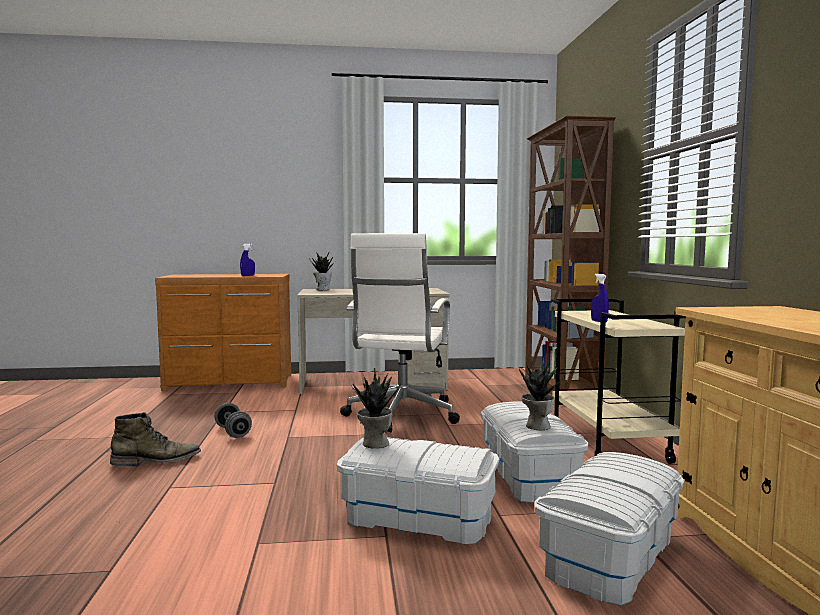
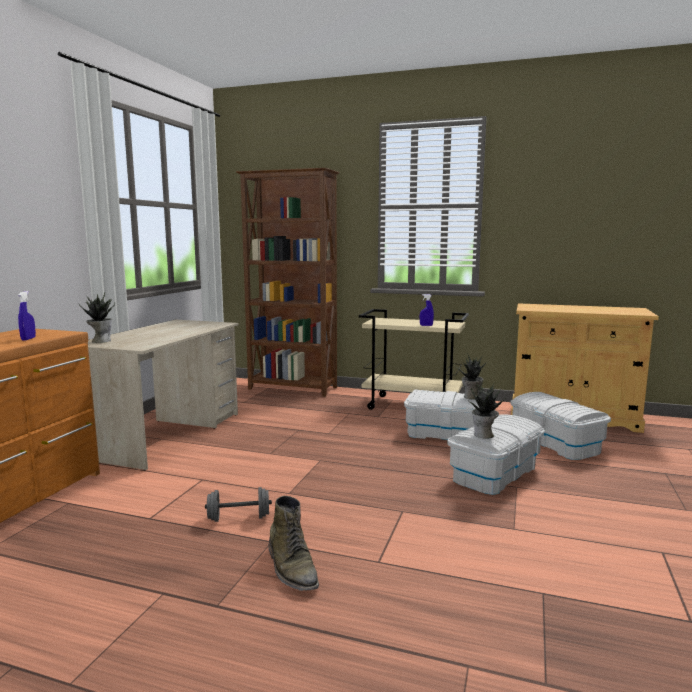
camera: 65 degrees left, 5 degrees up
green boot [110,412,201,466] -> green boot turned 150 degrees clockwise [268,496,319,591]
white office chair [340,233,460,433] -> none

